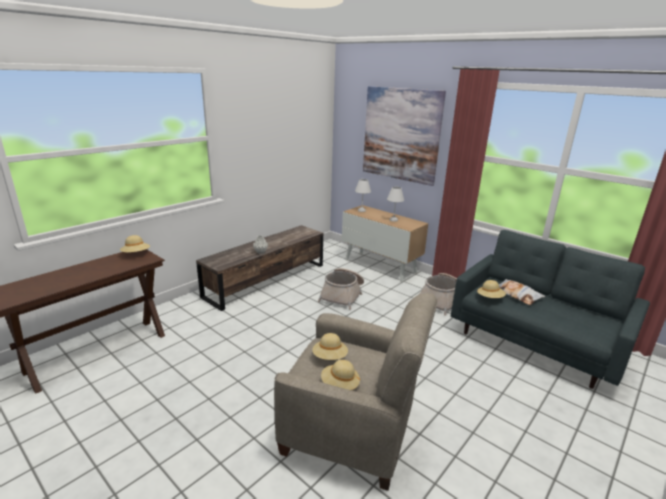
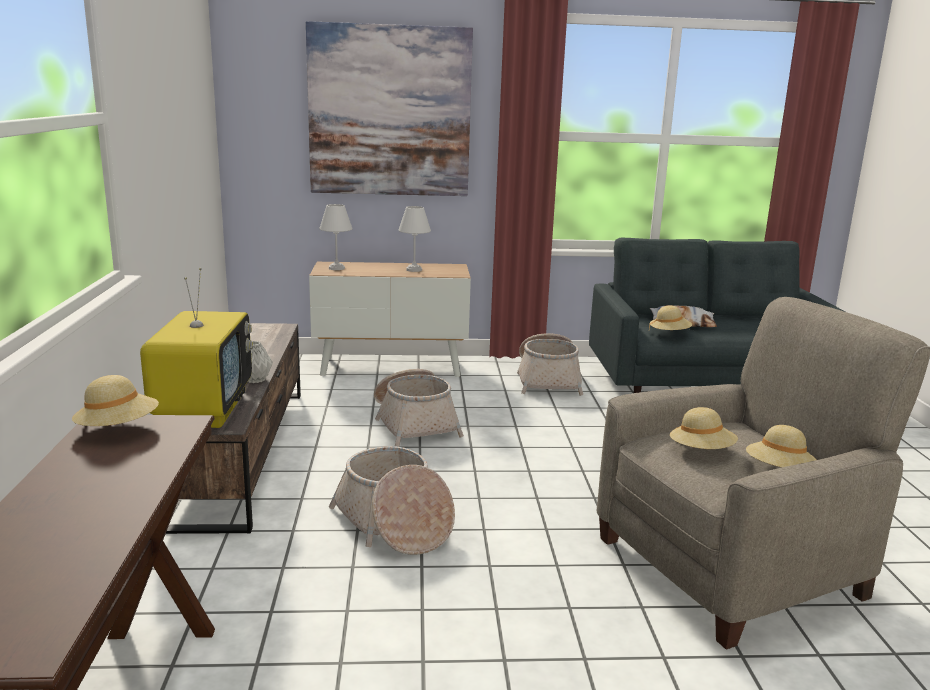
camera: 45 degrees left, 5 degrees down
none -> television [140,268,253,428]
none -> basket [329,446,455,555]

